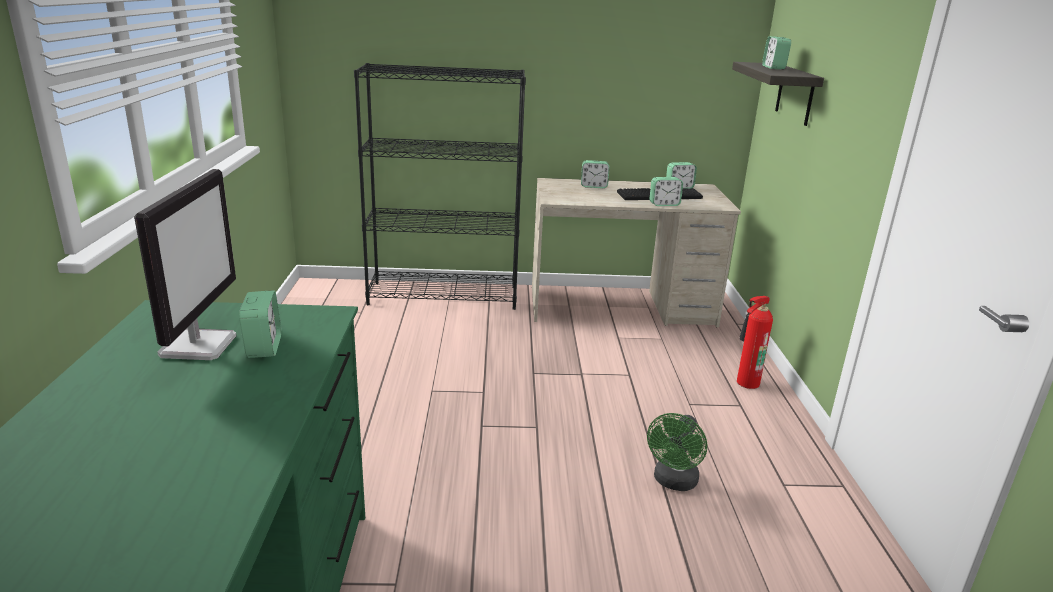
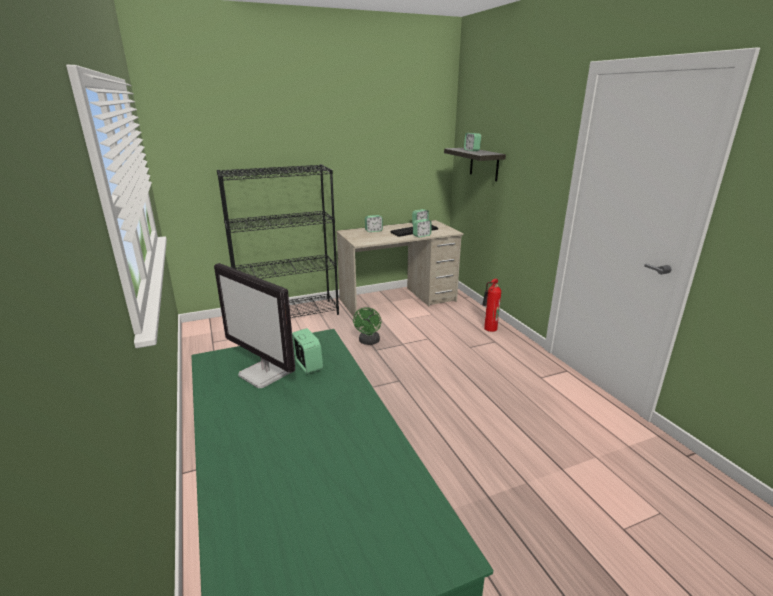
camera: 20 degrees left, 0 degrees up
monitor [134,169,236,360] -> monitor turned 150 degrees clockwise [214,263,295,388]
green fan [647,413,707,491] -> green fan moved to [353,307,381,345]

